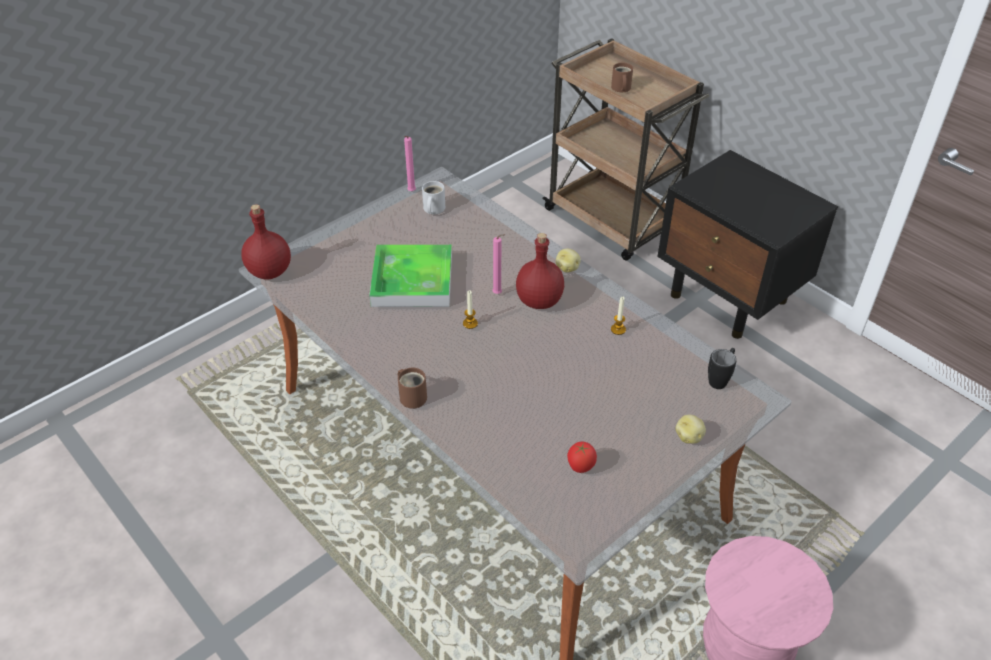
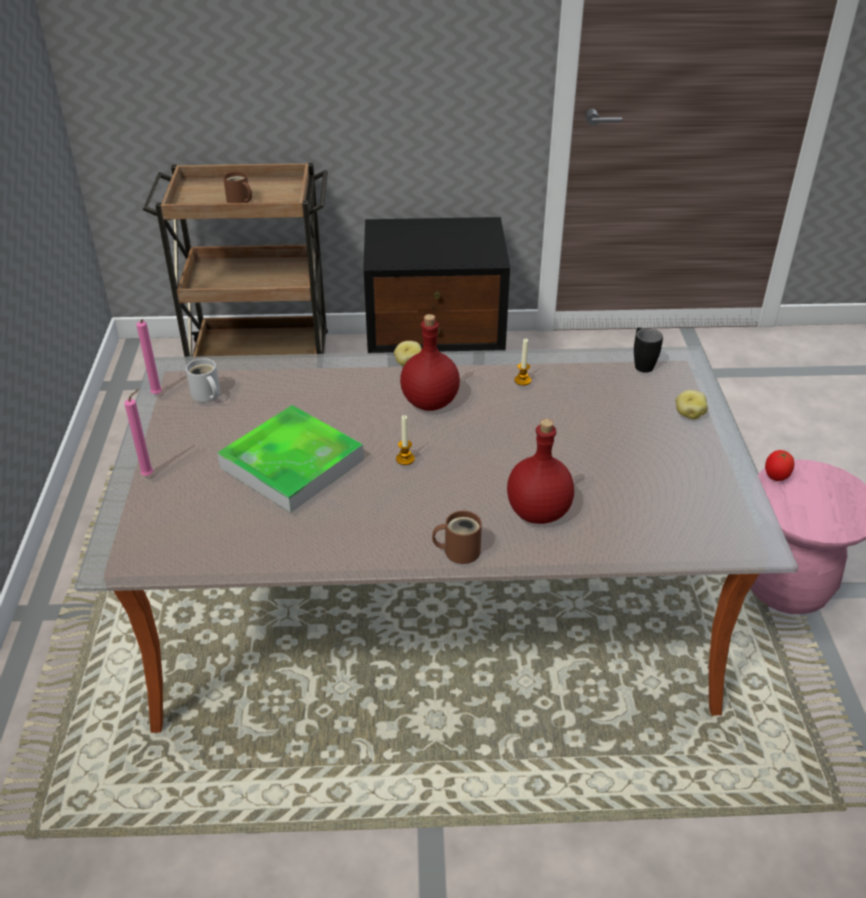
camera: 50 degrees left, 5 degrees down
red bottle [241,204,291,280] -> red bottle moved to [507,419,574,524]
pink candle [493,234,506,294] -> pink candle moved to [124,389,153,476]
tomato [567,442,597,473] -> tomato moved to [765,450,794,481]

